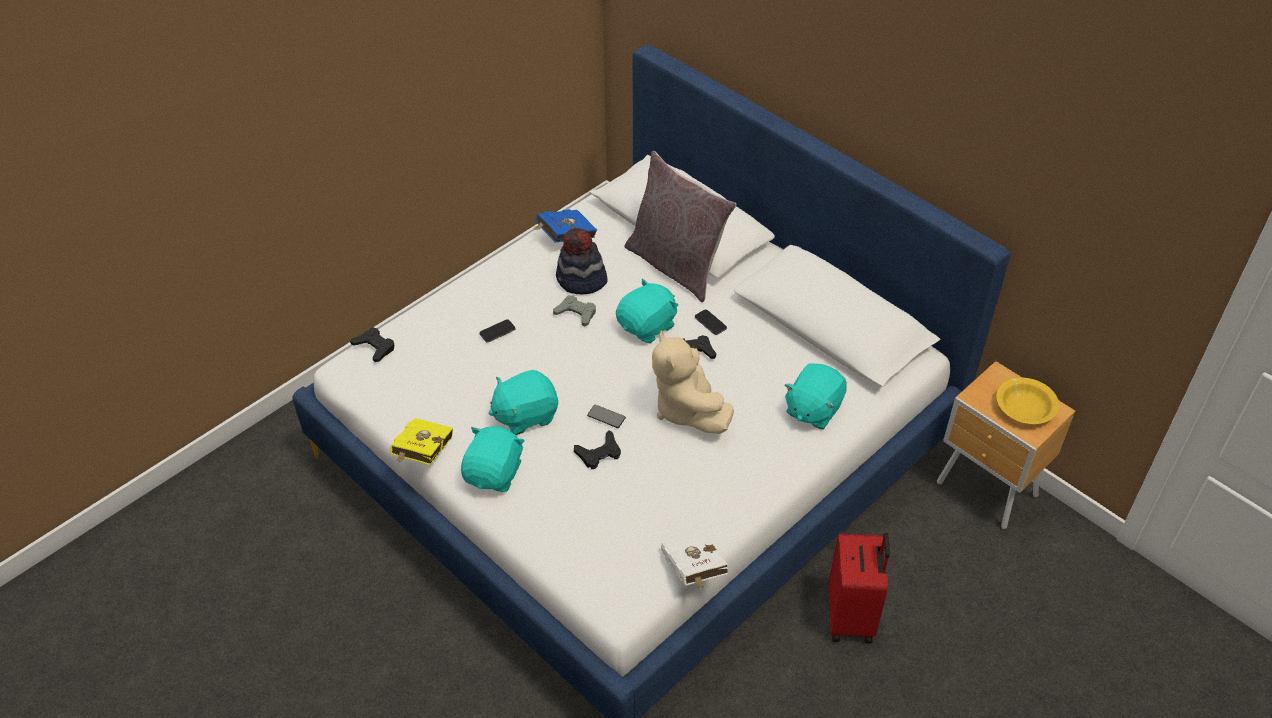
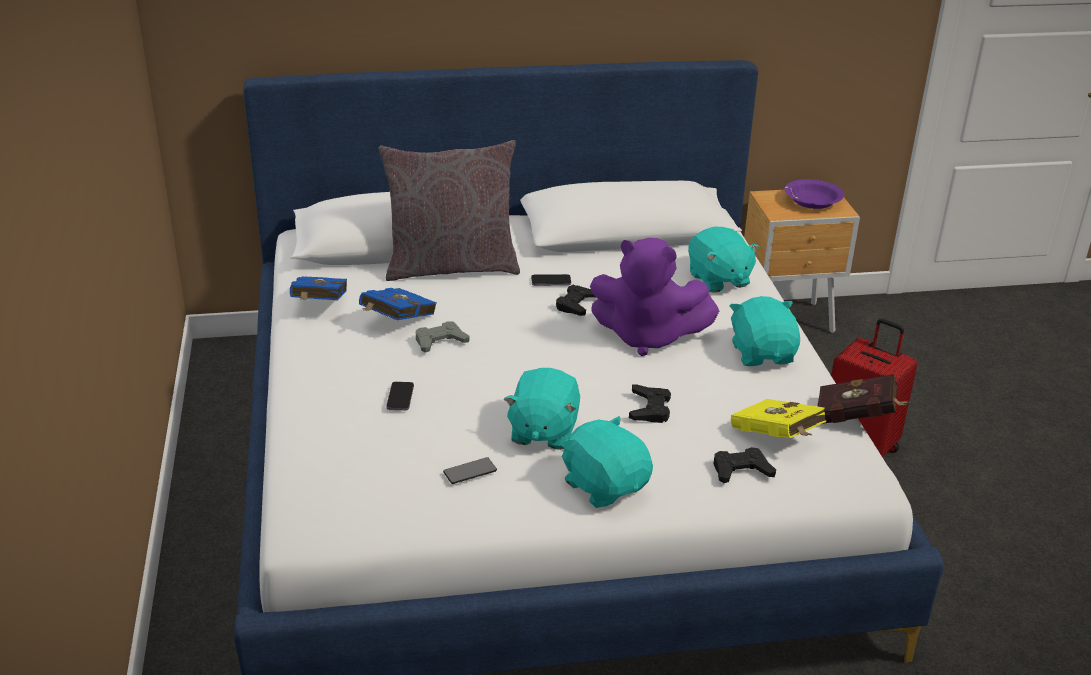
camera: 55 degrees left, 15 degrees down
black game controller [350,327,394,362] -> black game controller moved to [714,447,776,483]
yellow book [390,418,453,465] -> yellow book moved to [731,399,826,438]
hat [556,228,608,295] -> blue book [359,288,437,320]
phone [587,405,626,428] -> phone moved to [443,457,497,484]
turquoise plush toy [616,278,678,343] -> turquoise plush toy moved to [730,296,800,366]
beige plush toy [652,331,734,434] -> purple plush toy [590,238,719,356]
white book [661,532,728,589] -> red book [817,374,910,424]
yellow bowl [996,378,1059,424] -> purple bowl [784,179,844,209]

